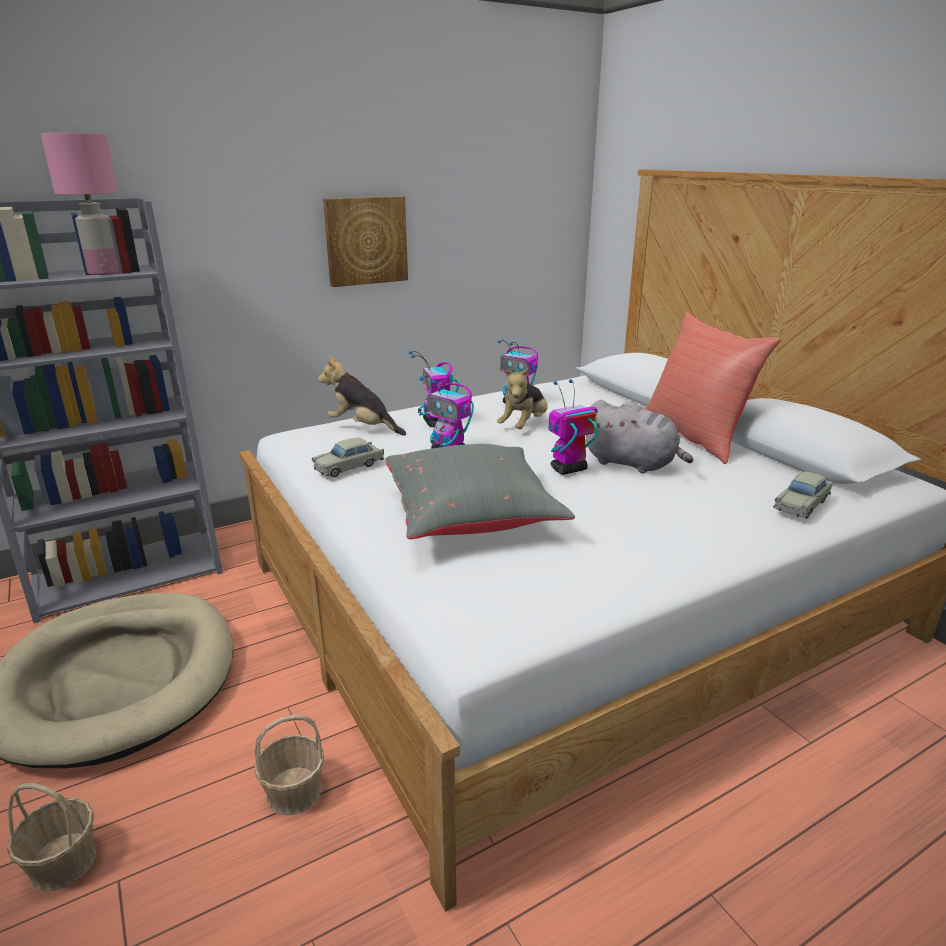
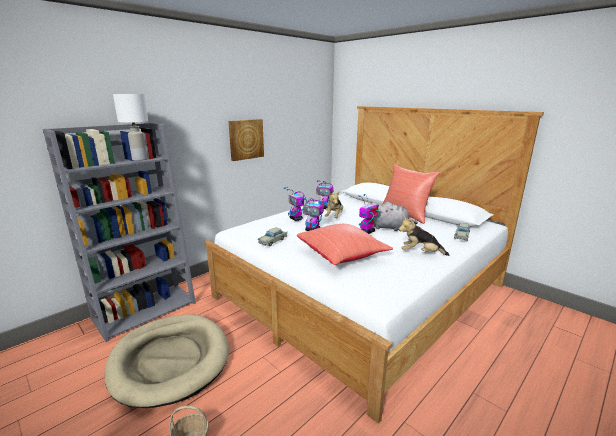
camera: 15 degrees left, 5 degrees down
pink table lamp [40,133,119,275] -> white table lamp [113,94,148,161]
basket [254,715,324,816] -> none
plush toy [318,356,406,435] -> plush toy moved to [399,216,449,256]
grey pillow [385,444,575,539] -> red pillow [297,224,393,265]

